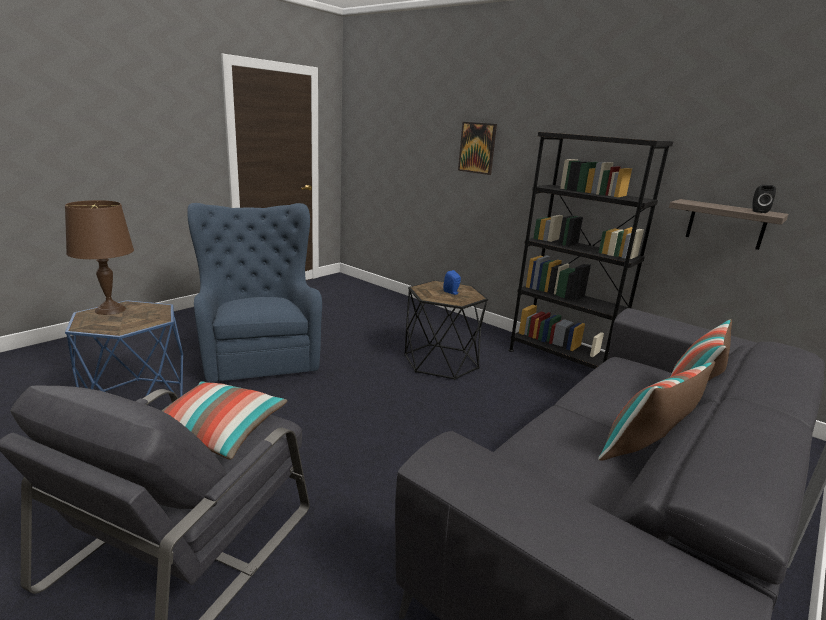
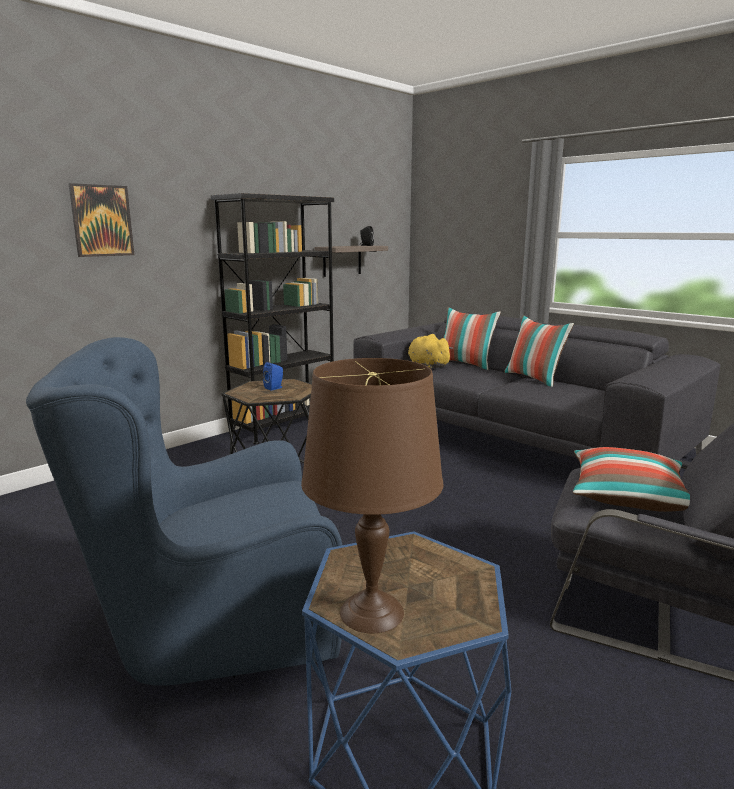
camera: 85 degrees left, 5 degrees down
none -> yellow plush toy [408,334,453,369]

